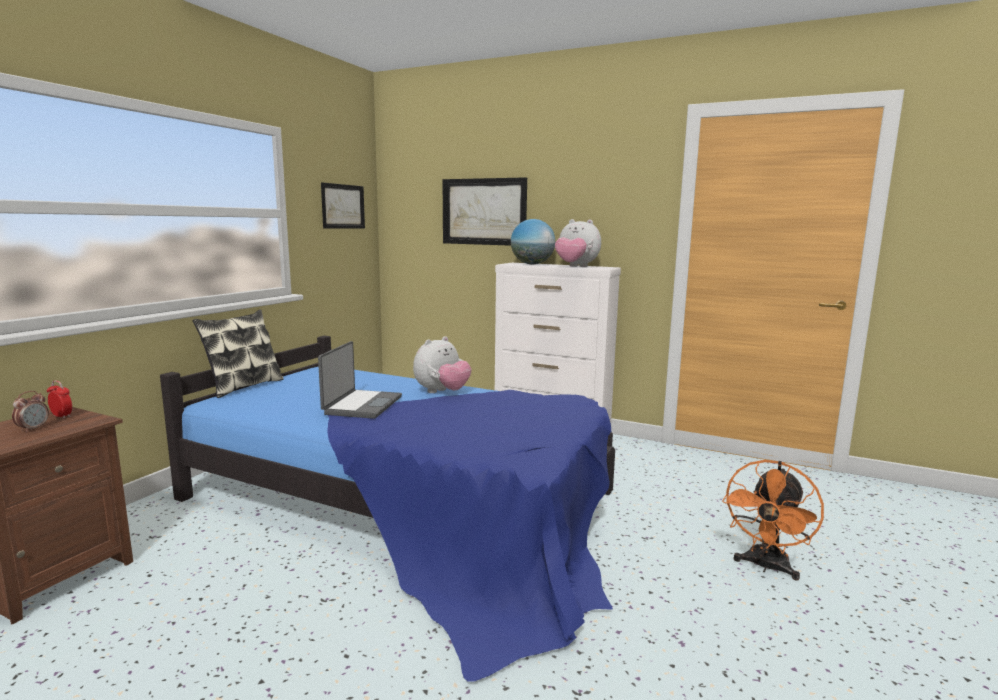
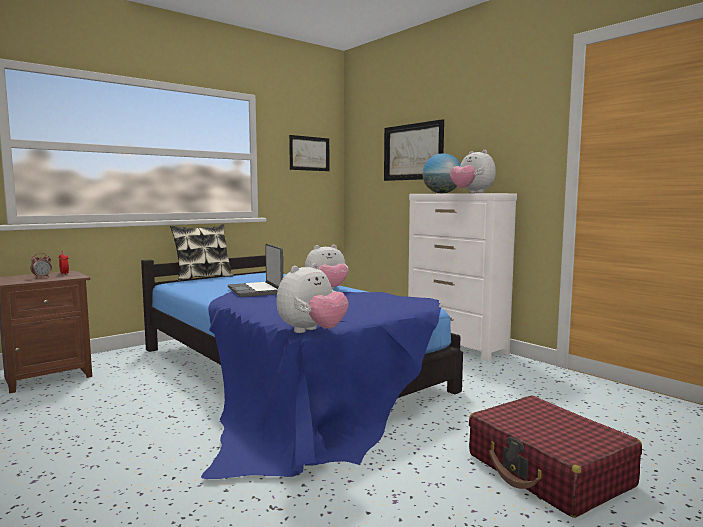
camera: 25 degrees right, 5 degrees down
laptop [318,341,402,419] -> laptop turned 120 degrees clockwise [228,244,283,297]
orange fan [722,460,824,581] -> red suitcase [469,395,642,518]
none -> plush toy [276,263,349,333]

